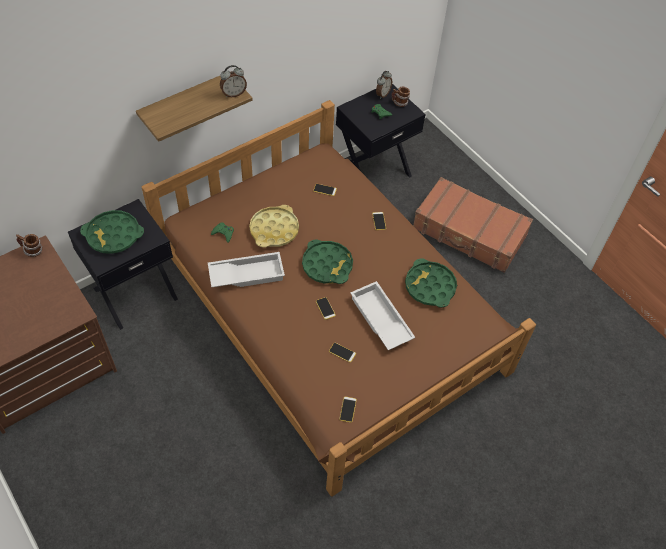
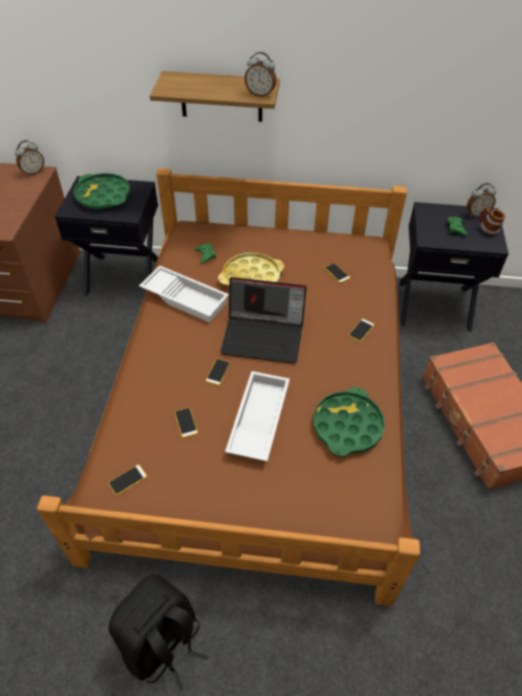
camera: 45 degrees right, 5 degrees down
mug [16,234,43,257] -> alarm clock [15,140,44,176]
green tray [302,239,353,284] -> laptop [220,277,307,364]
none -> black backpack [109,574,208,690]

